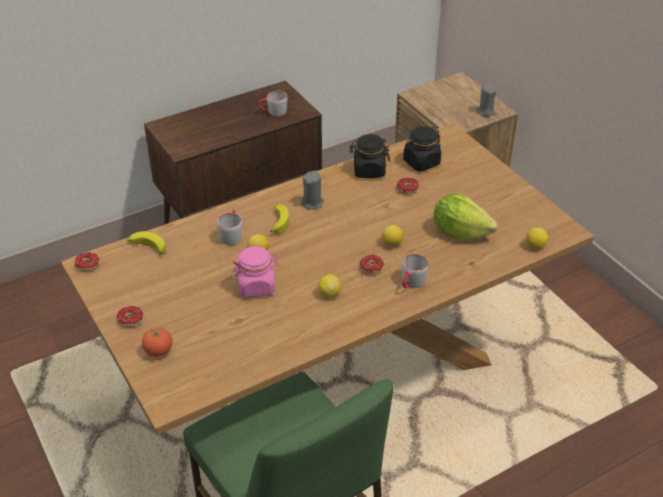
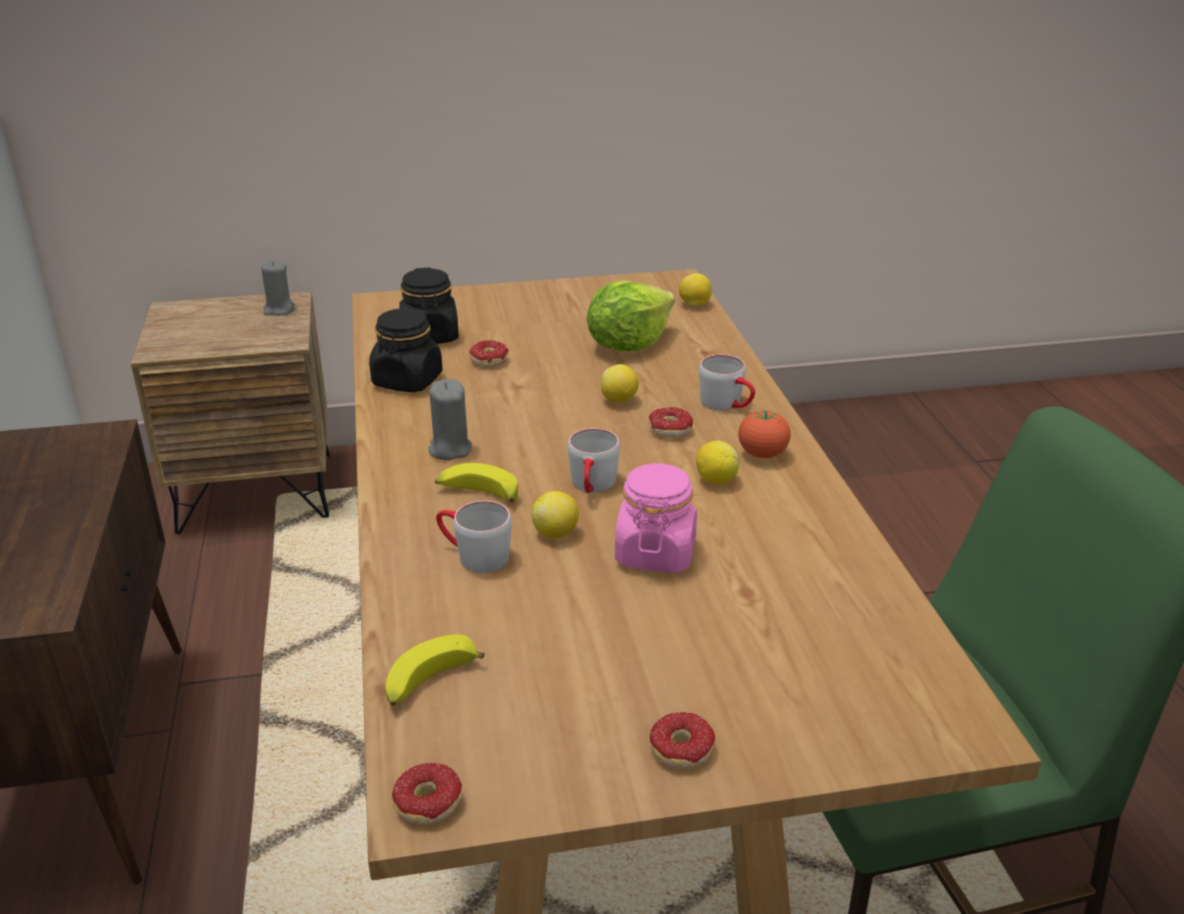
camera: 70 degrees left, 10 degrees down
tomato [142,328,172,357] -> tomato moved to [738,409,791,458]
grey mug [258,90,288,116] -> grey mug moved to [568,428,620,493]

